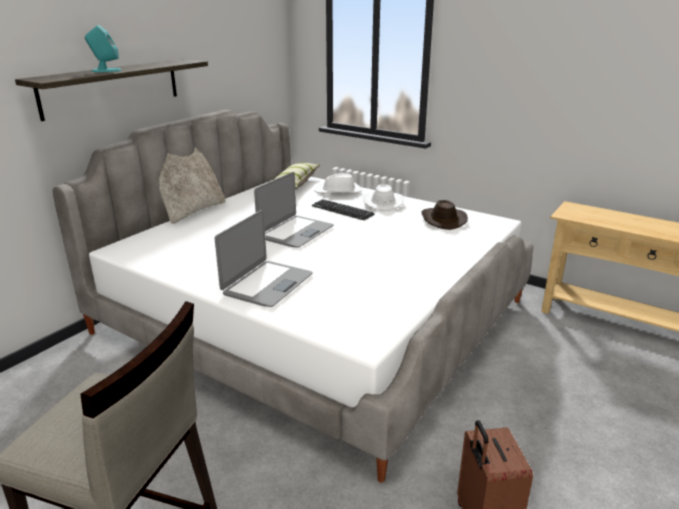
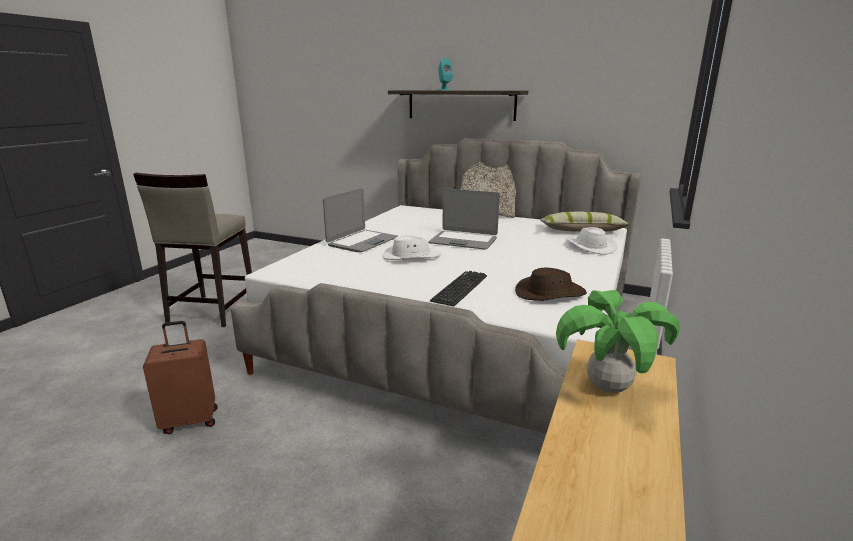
camera: 80 degrees right, 5 degrees down
laptop [215,210,313,307] -> laptop turned 75 degrees counterclockwise [323,188,398,252]
keyboard [312,199,375,220] -> keyboard moved to [430,271,487,306]
white hat [363,184,404,211] -> white hat moved to [382,235,441,260]
none -> potted plant [556,290,680,393]

